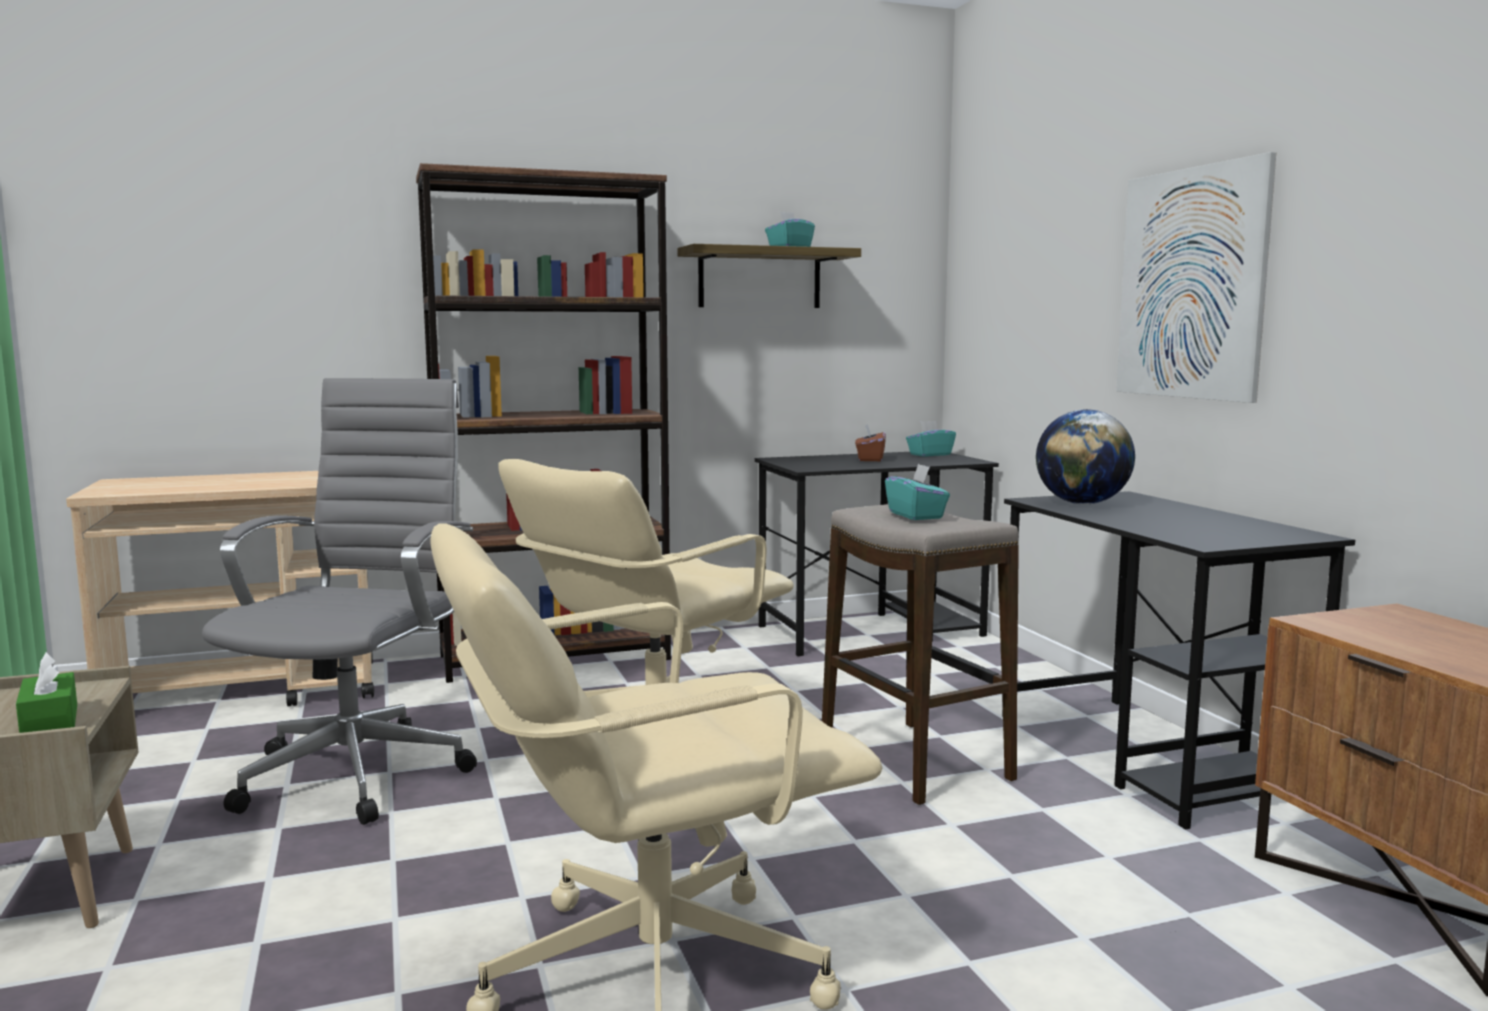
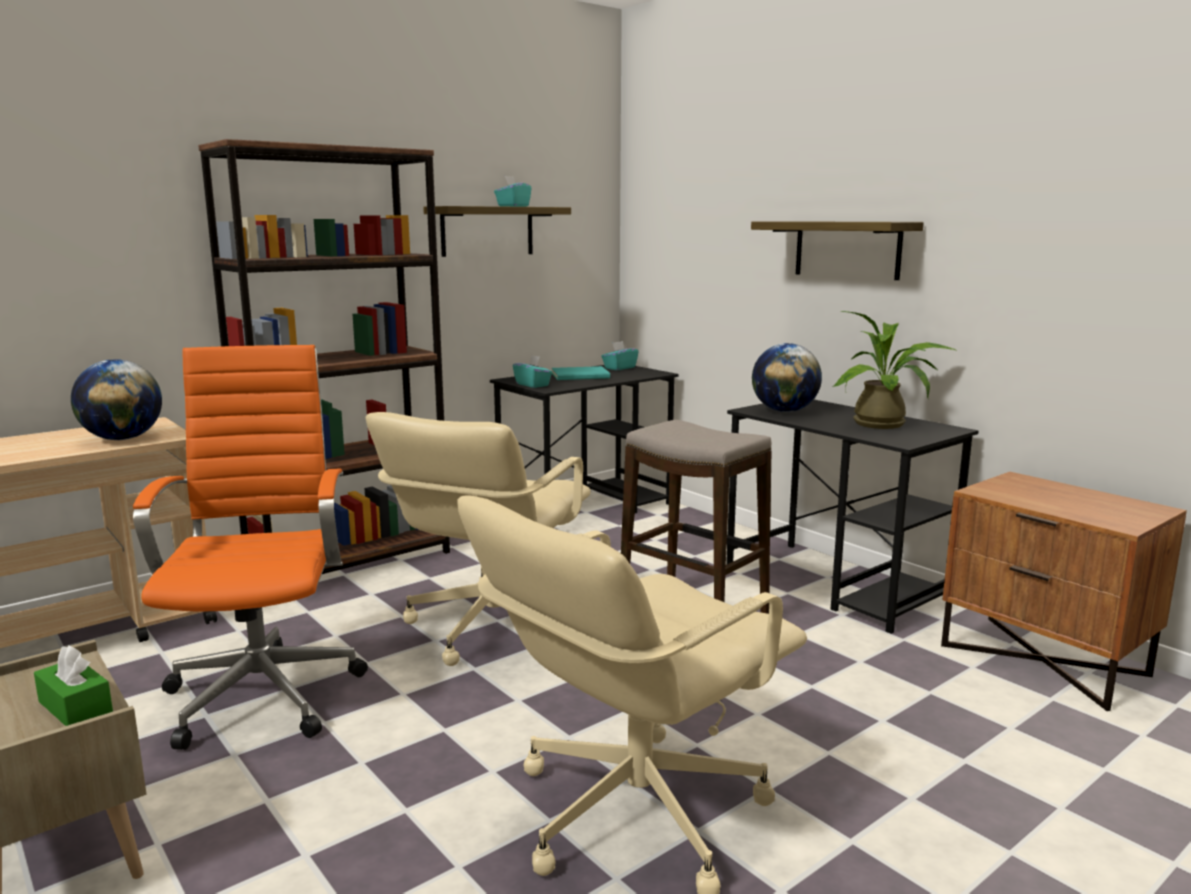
camera: 20 degrees left, 5 degrees up
grey office chair [202,378,477,825] -> orange office chair [133,345,368,750]
brown tissue box [855,424,886,461] -> turquoise book [552,366,610,380]
turquoise tissue box [885,464,950,520] -> turquoise tissue box moved to [513,355,552,388]
picture [1116,152,1276,403] -> shelf [751,221,924,280]
none -> globe [71,359,162,440]
none -> potted plant [832,311,958,429]

